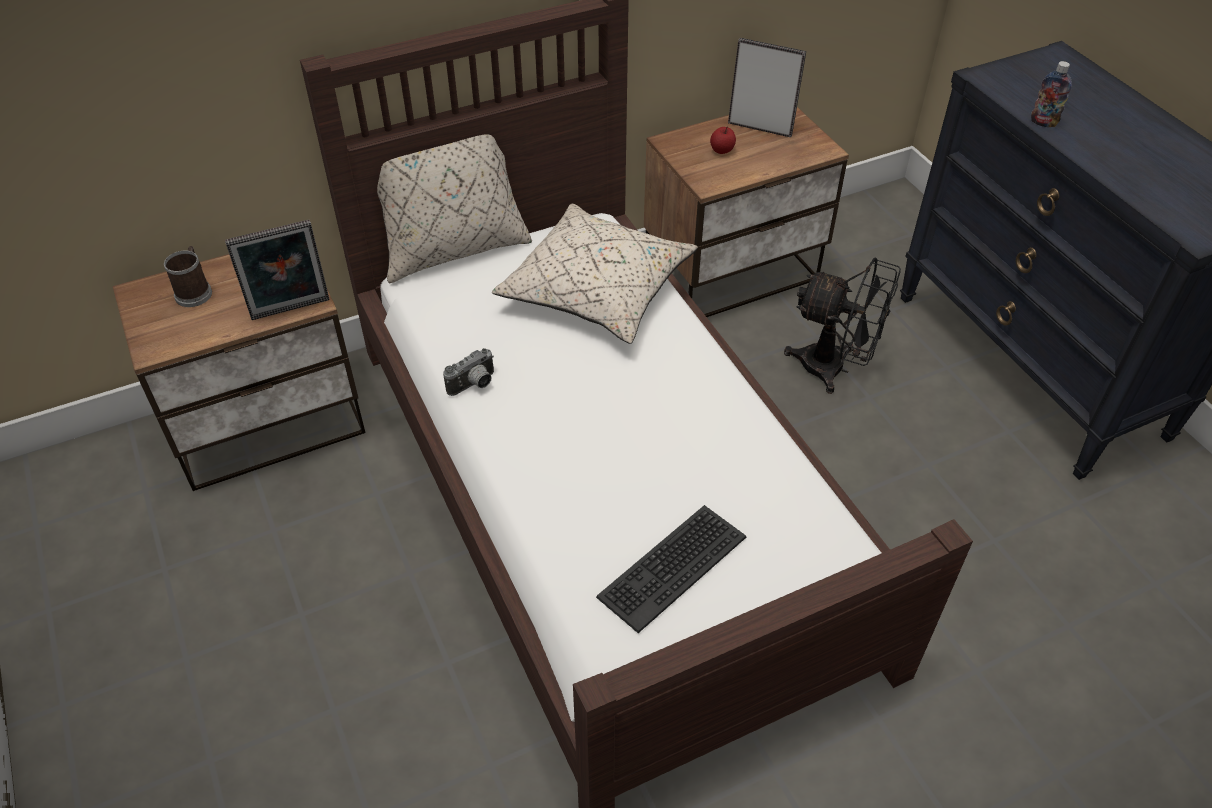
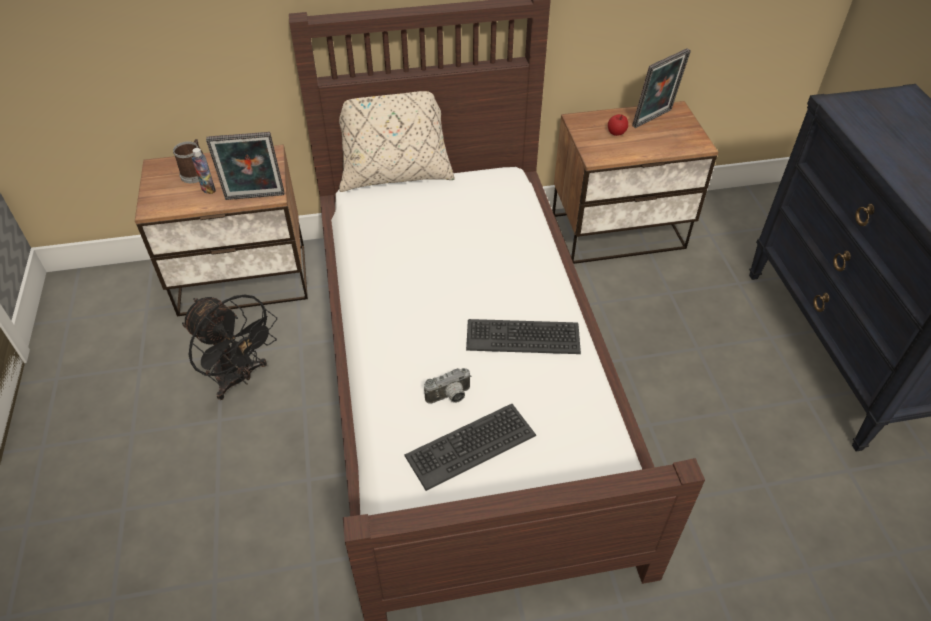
camera: 15 degrees right, 0 degrees up
camera [443,348,494,396] -> camera moved to [424,368,471,404]
beige pillow [492,204,698,344] -> none
picture frame [728,38,806,137] -> picture frame turned 105 degrees clockwise [632,48,691,128]
black fan [784,258,901,394] -> black fan moved to [182,295,277,400]
bottle [1031,61,1072,127] -> bottle moved to [192,148,216,194]
none -> keyboard [466,319,581,354]

